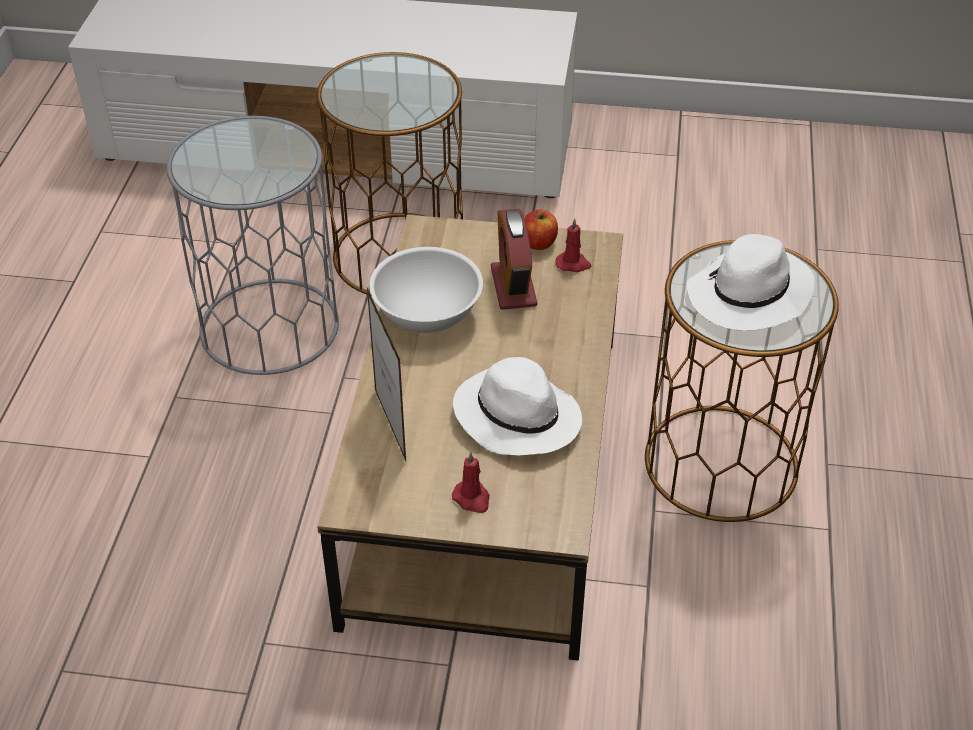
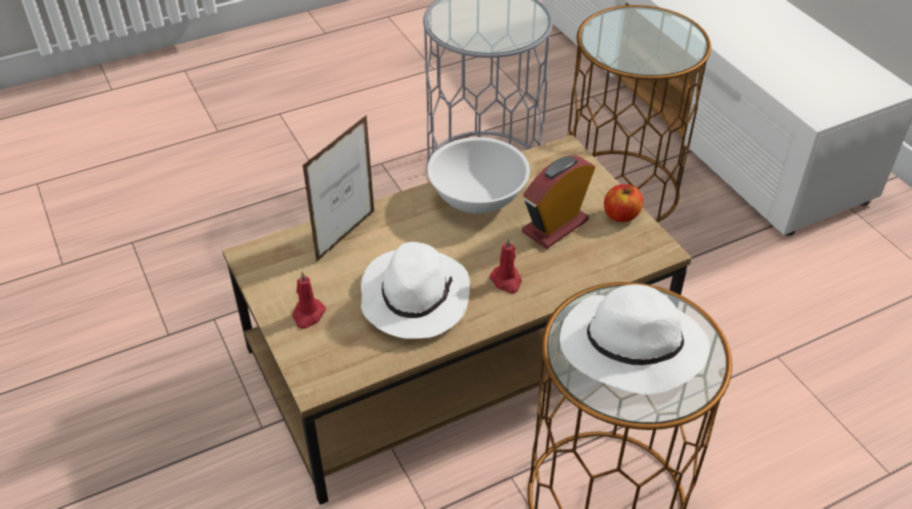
camera: 55 degrees right, 0 degrees up
red candle [556,218,591,272] -> red candle moved to [489,237,522,294]

